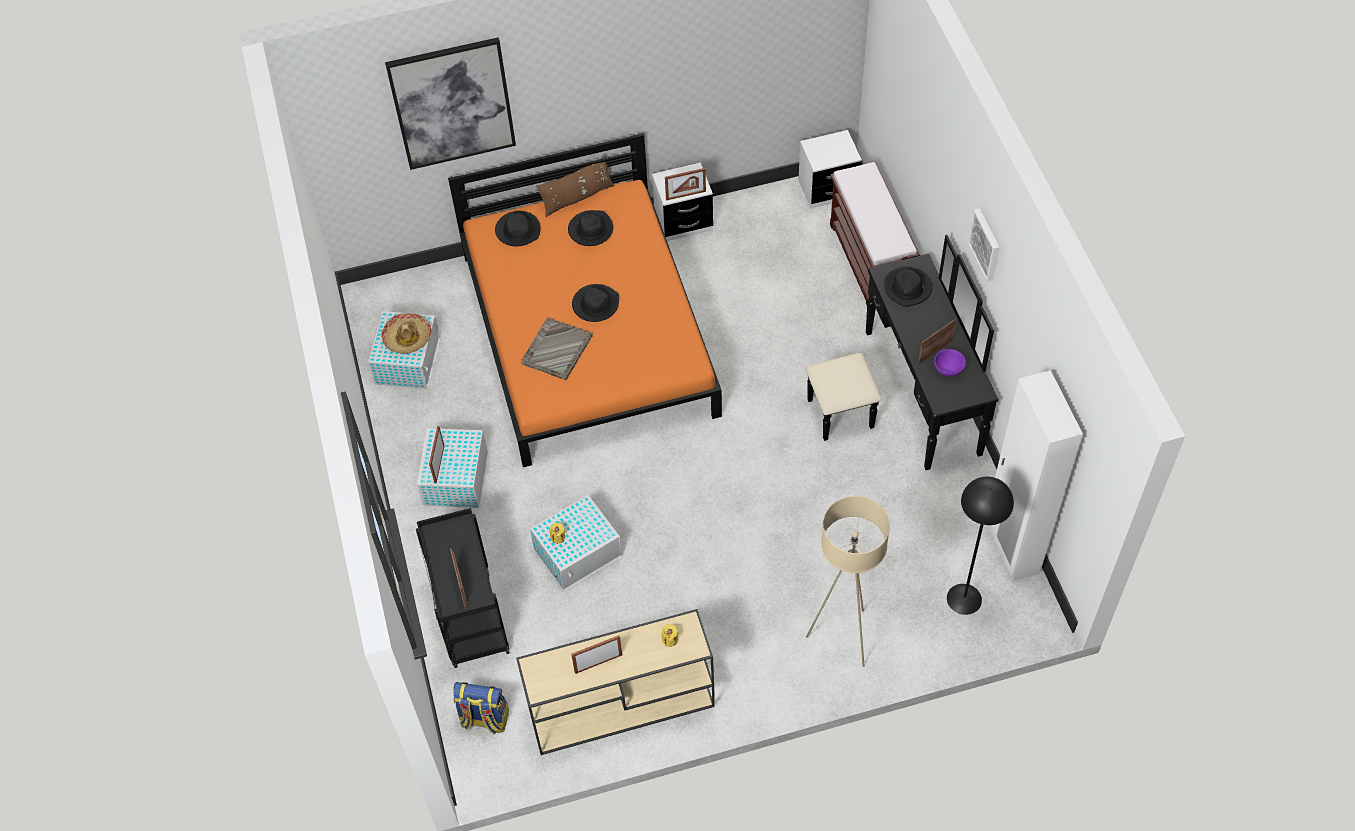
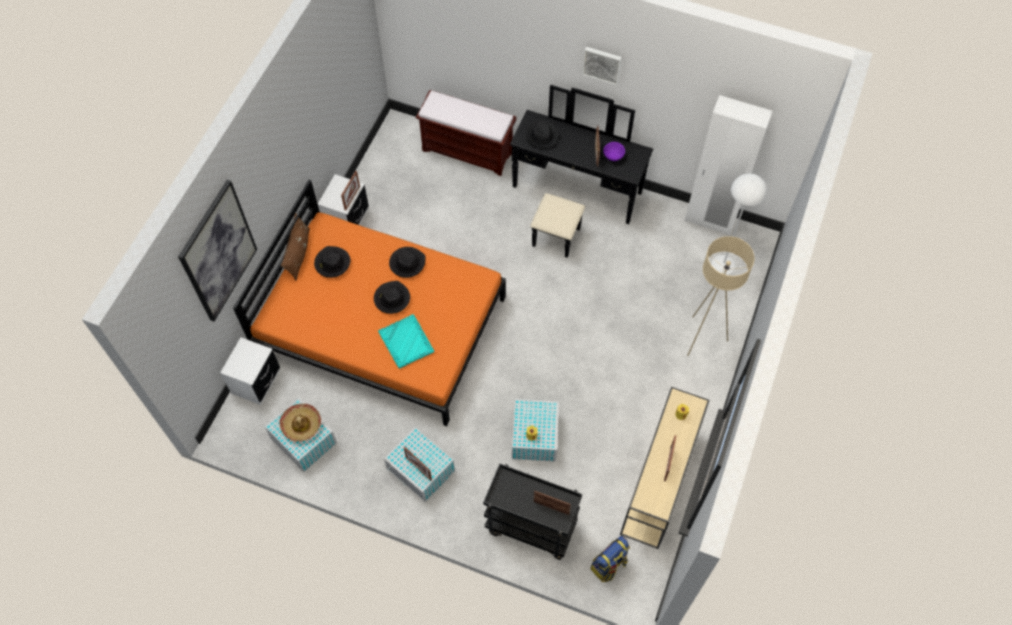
camera: 55 degrees left, 5 degrees up
black hat [495,211,540,246] -> black hat moved to [389,247,426,278]
grey tray [521,317,593,380] -> turquoise tray [378,314,434,369]
white nightstand [799,130,862,209] -> white nightstand moved to [220,337,280,405]
black floor lamp [947,477,1014,615] -> white floor lamp [712,173,767,275]

